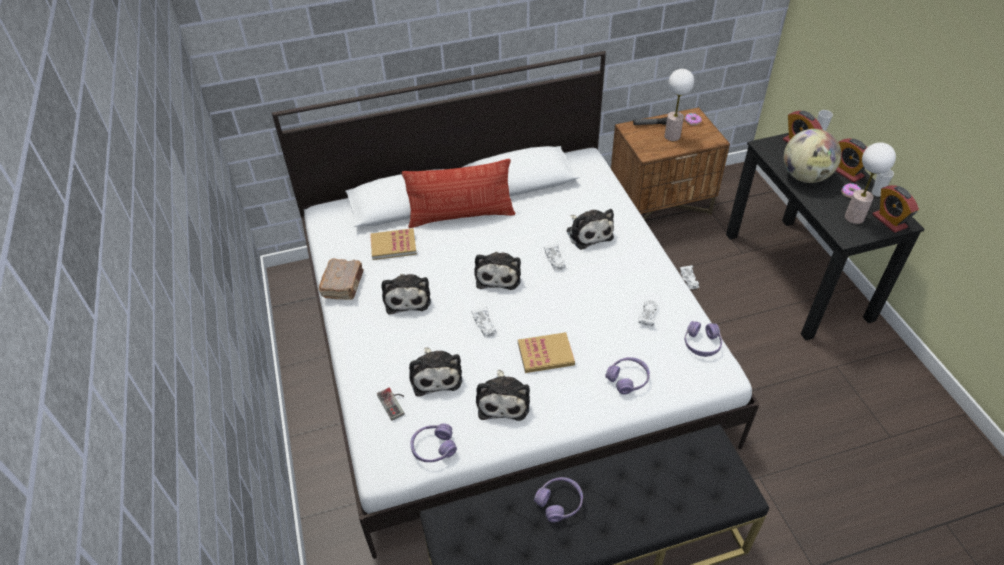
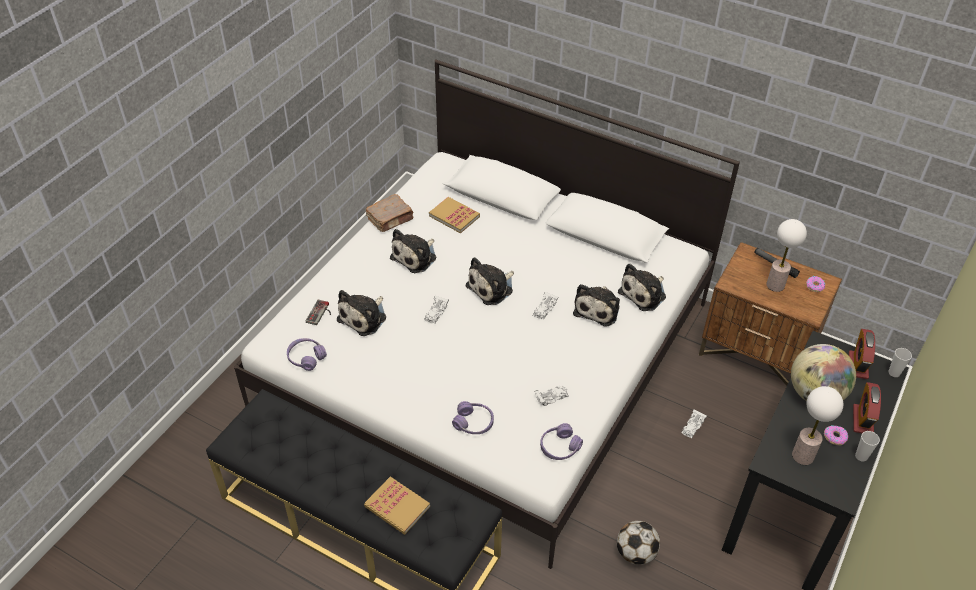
camera: 45 degrees right, 0 degrees up
pillow [402,159,515,228] -> none
plush toy [476,369,530,421] -> plush toy moved to [618,264,666,311]
book [518,332,575,373] -> book moved to [364,476,430,535]
purple headphones [534,477,583,522] -> none
alarm clock [872,185,919,233] -> none
none -> football [617,521,660,565]

